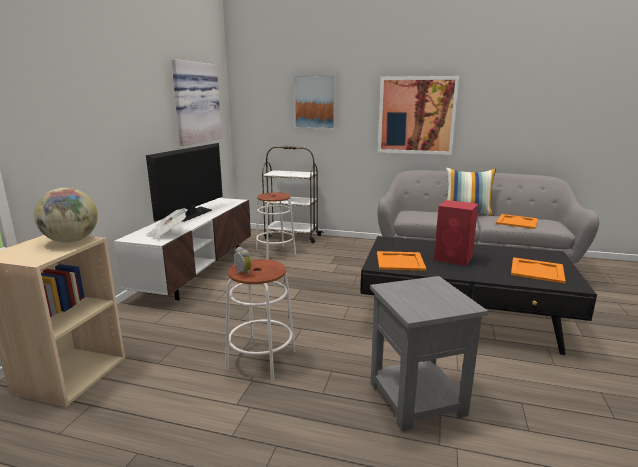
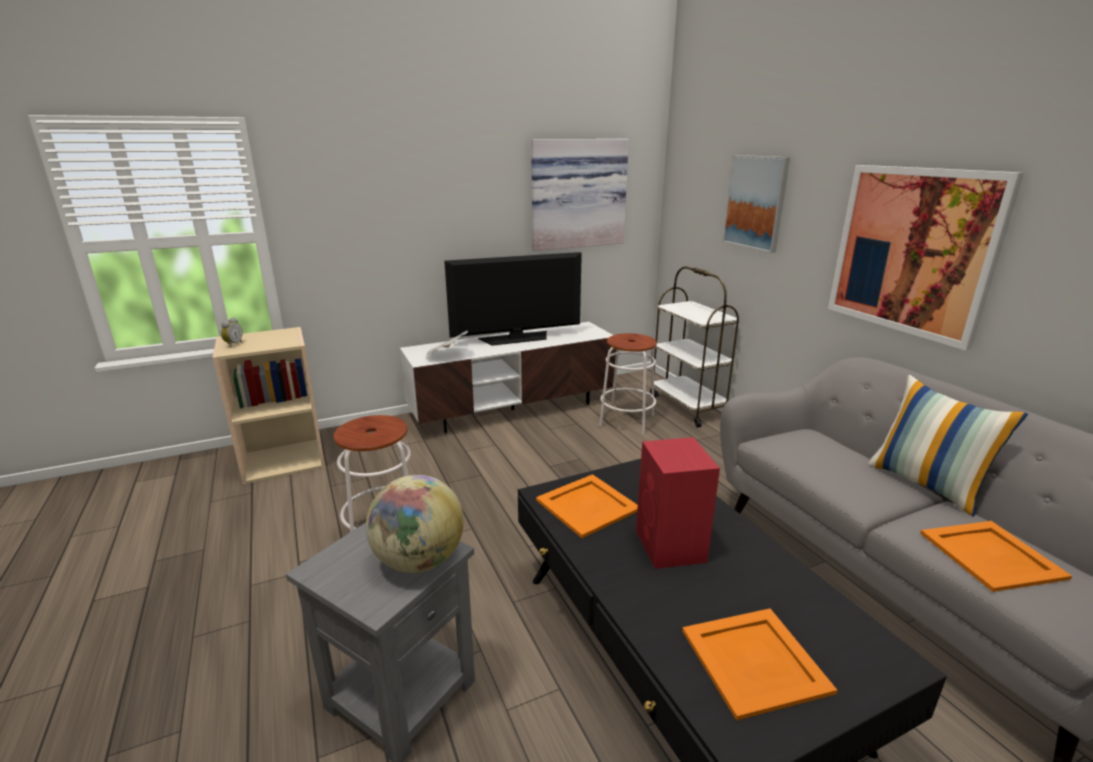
camera: 50 degrees right, 5 degrees up
globe [34,188,98,243] -> globe moved to [366,475,464,573]
alarm clock [234,247,252,275] -> alarm clock moved to [221,317,243,348]

